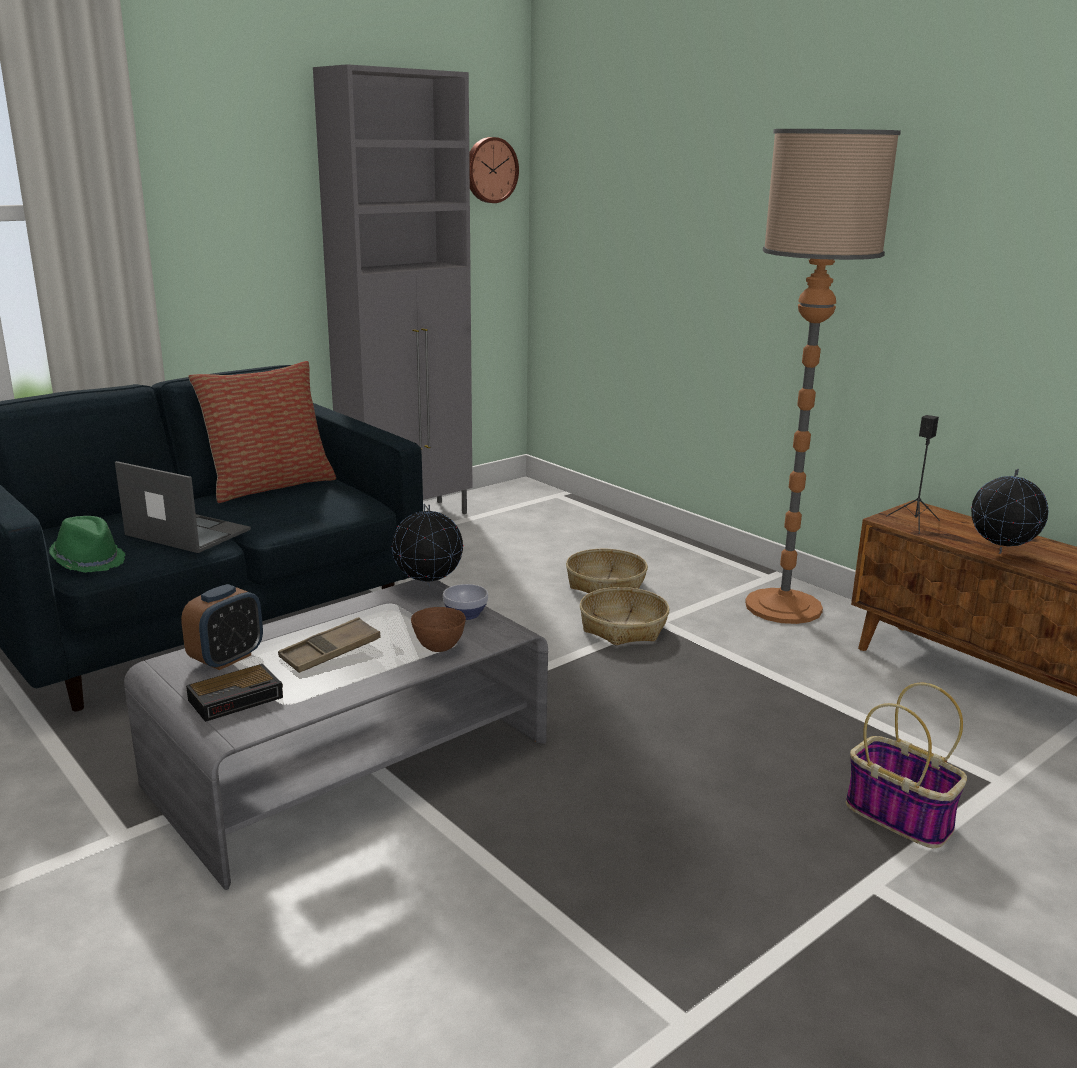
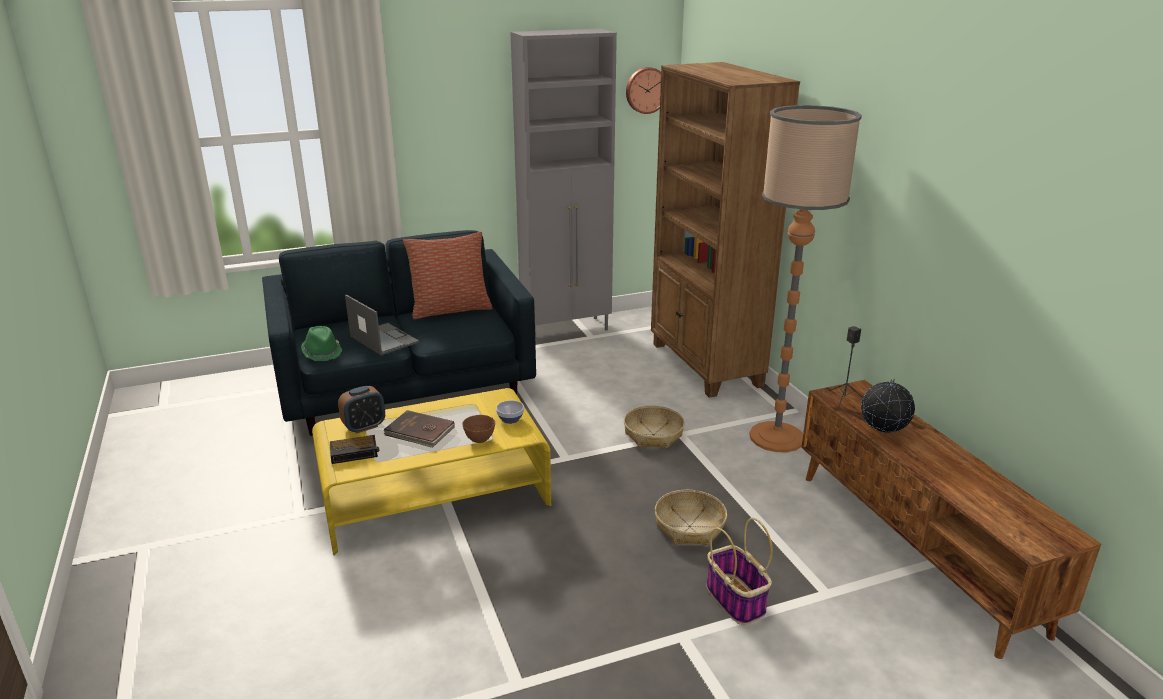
camera: 20 degrees right, 5 degrees up
grey coffee table [124,580,548,890] -> yellow coffee table [312,388,551,555]
brown tray [278,617,381,673] -> brown book [383,410,455,447]
globe [392,504,464,588] -> none
basket [566,549,648,593] -> basket moved to [655,490,727,545]
none -> brown bookcase [651,62,800,398]

